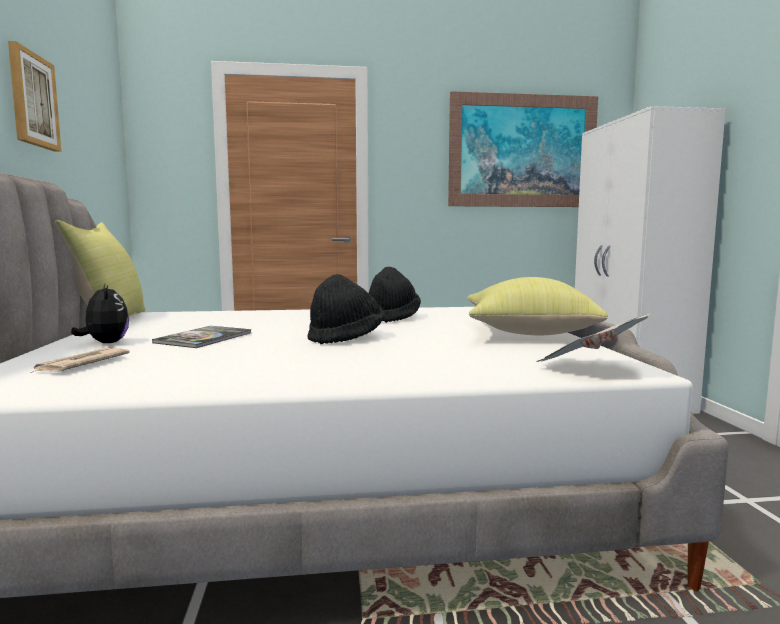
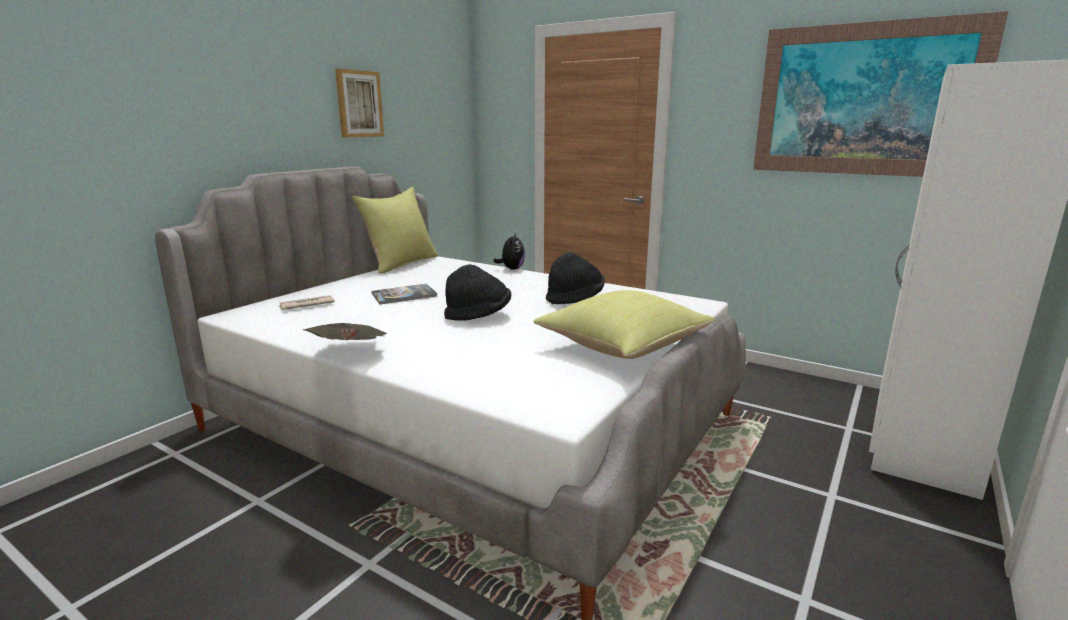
camera: 40 degrees right, 10 degrees up
plush toy [71,284,129,343] -> plush toy moved to [493,233,525,270]
newspaper [536,313,651,362] -> newspaper moved to [303,323,386,340]

